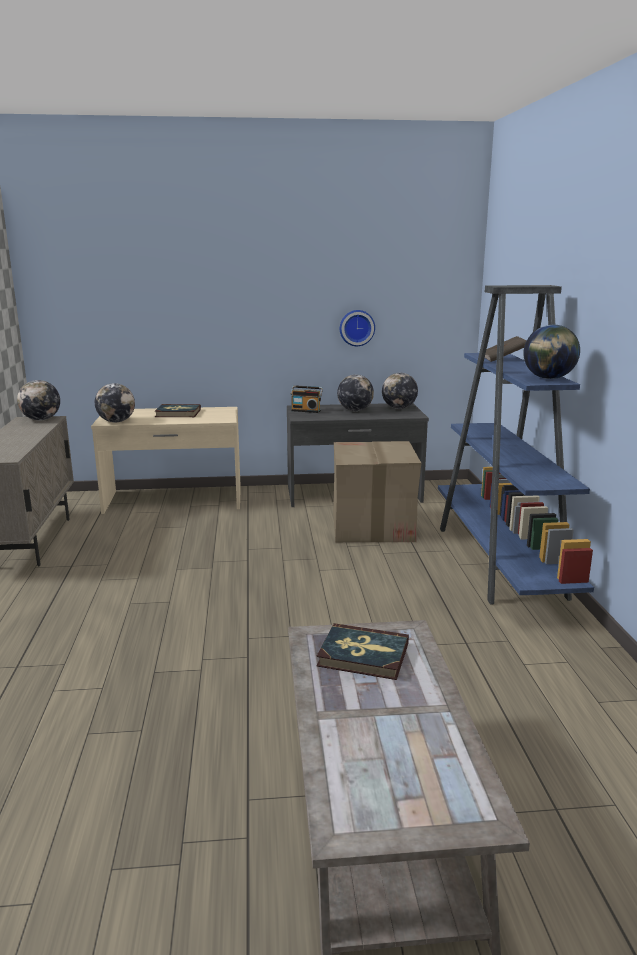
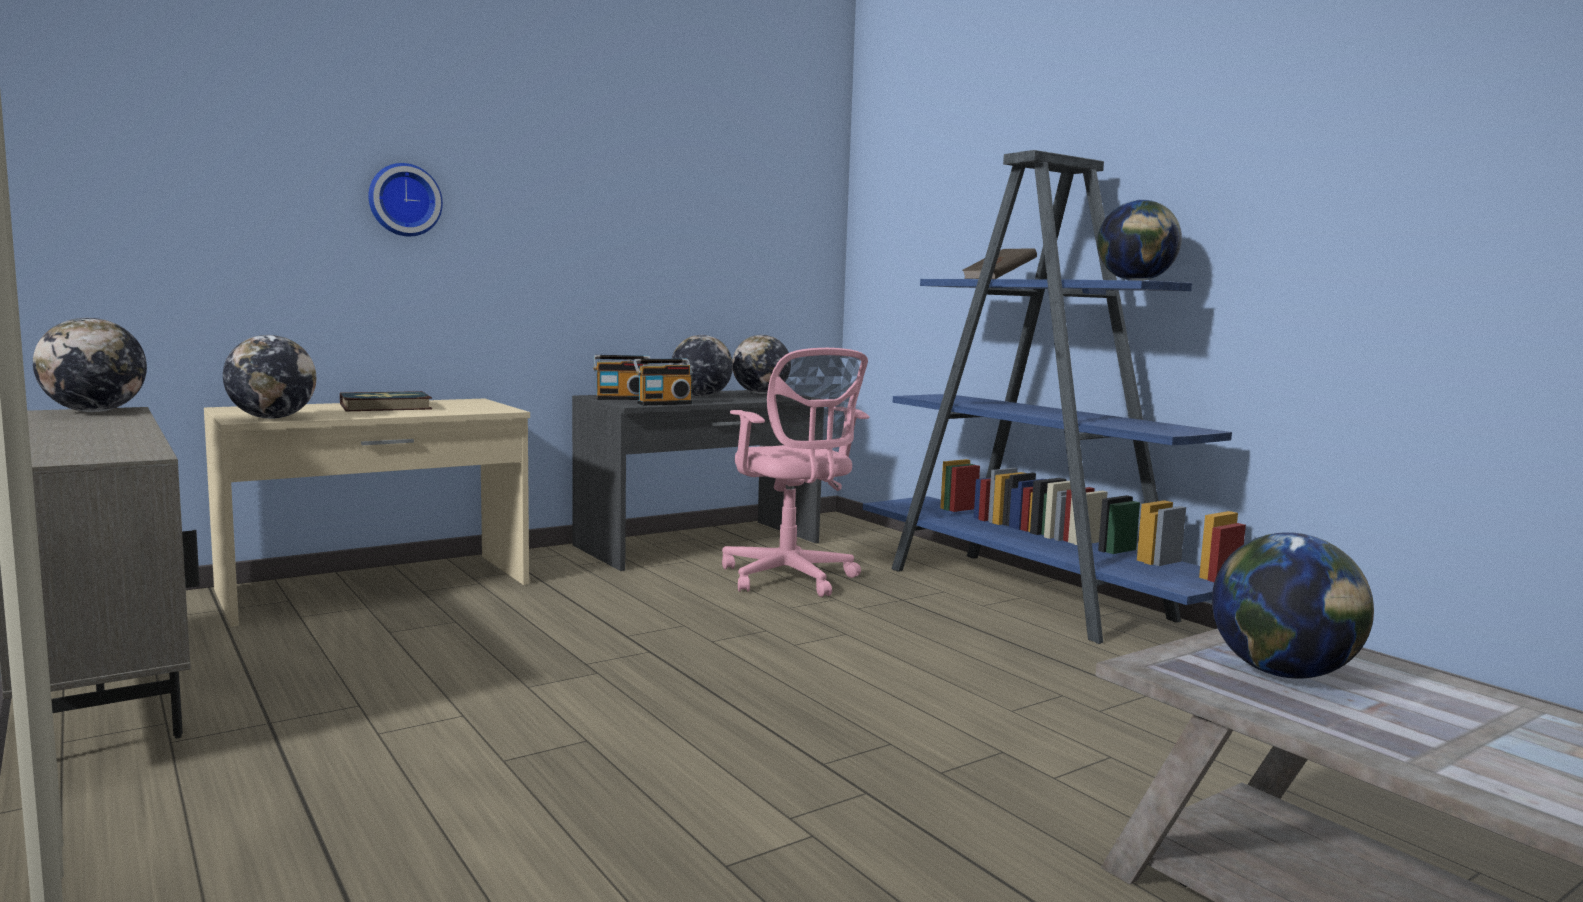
camera: 30 degrees left, 10 degrees down
book [317,623,409,680] -> globe [1212,532,1374,679]
cardboard box [333,441,421,542] -> pink office chair [722,348,870,597]
wall clock [340,310,375,346] -> wall clock moved to [368,163,443,236]
none -> radio [634,359,693,405]

